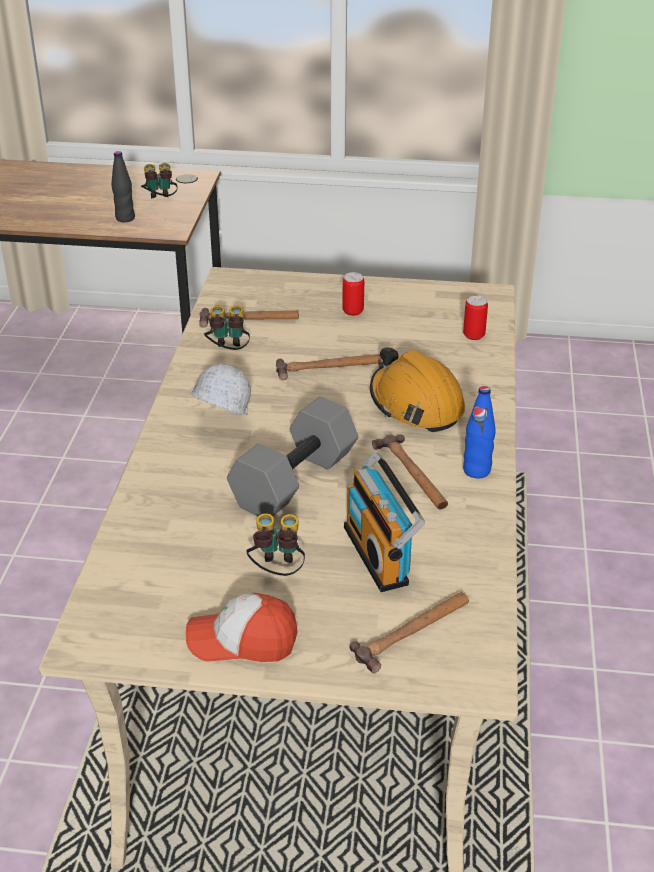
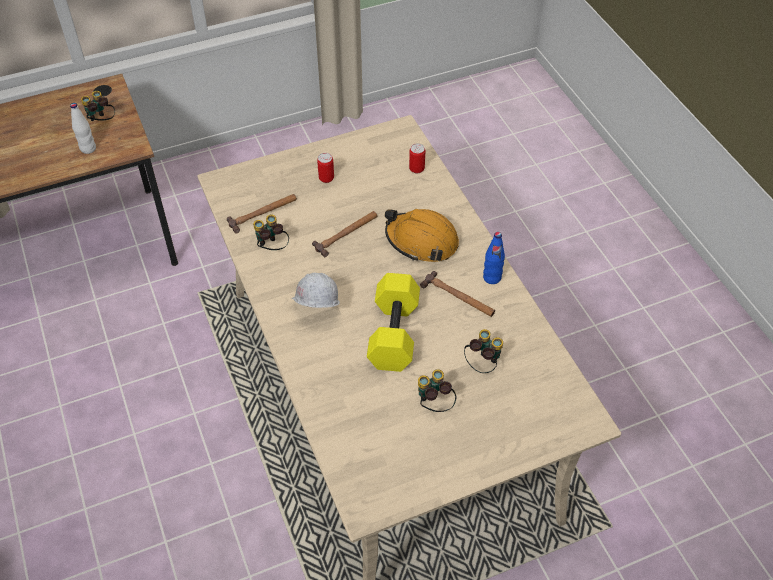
camera: 30 degrees left, 15 degrees up
black bottle [111,151,135,222] -> white bottle [70,103,96,154]
cap [186,593,297,662] -> none
grey dumbbell [227,396,359,517] -> yellow dumbbell [367,273,420,372]
radio [344,452,425,592] -> binoculars [464,329,503,373]
hammer [349,592,469,674] -> none

